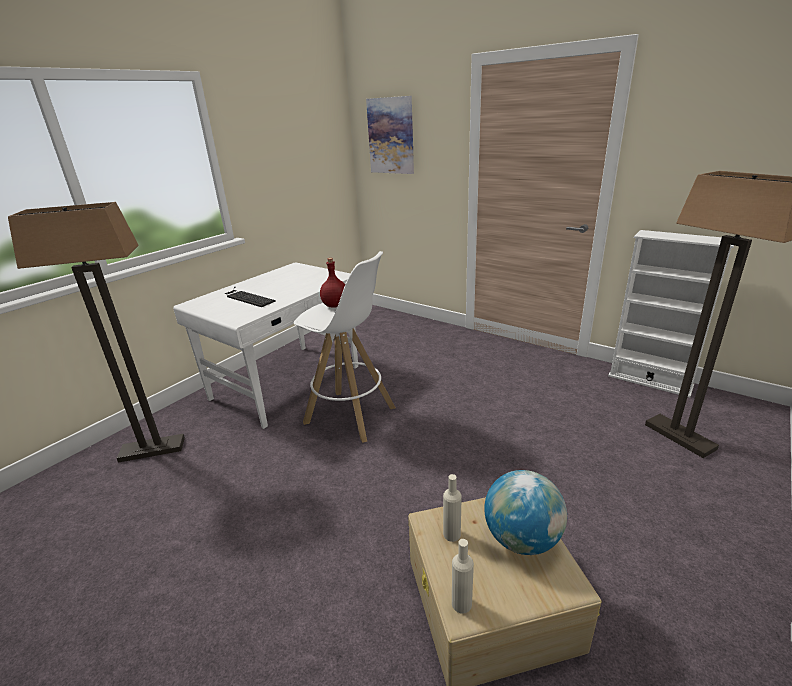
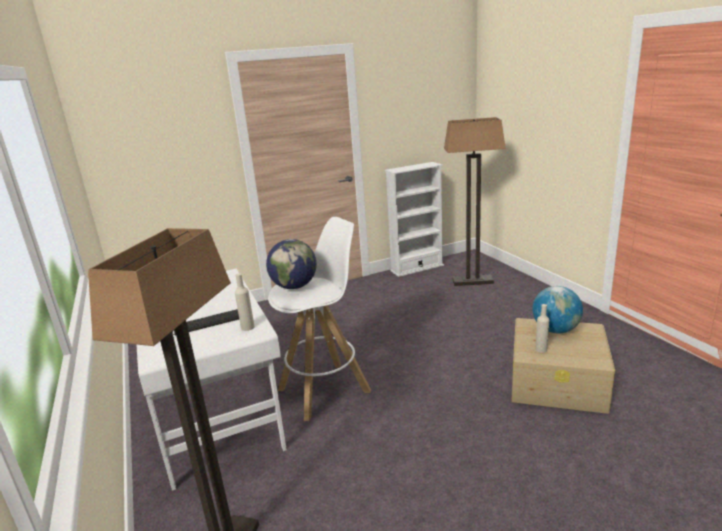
camera: 60 degrees left, 5 degrees down
red bottle [320,258,345,308] -> globe [266,239,317,289]
picture [366,96,414,174] -> none
beige bottle [452,539,474,614] -> beige bottle moved to [235,273,255,331]

